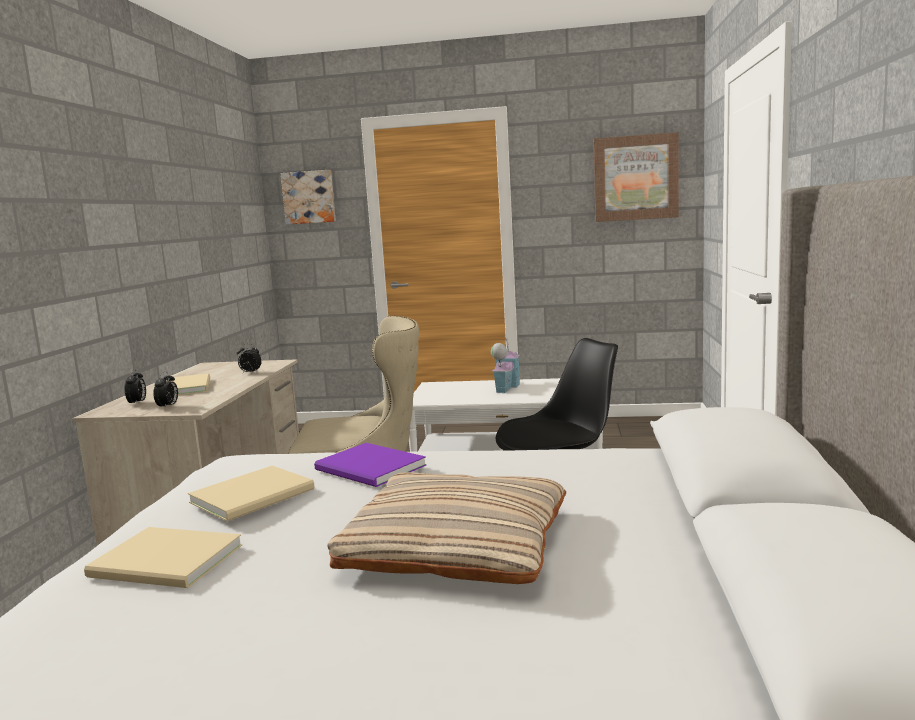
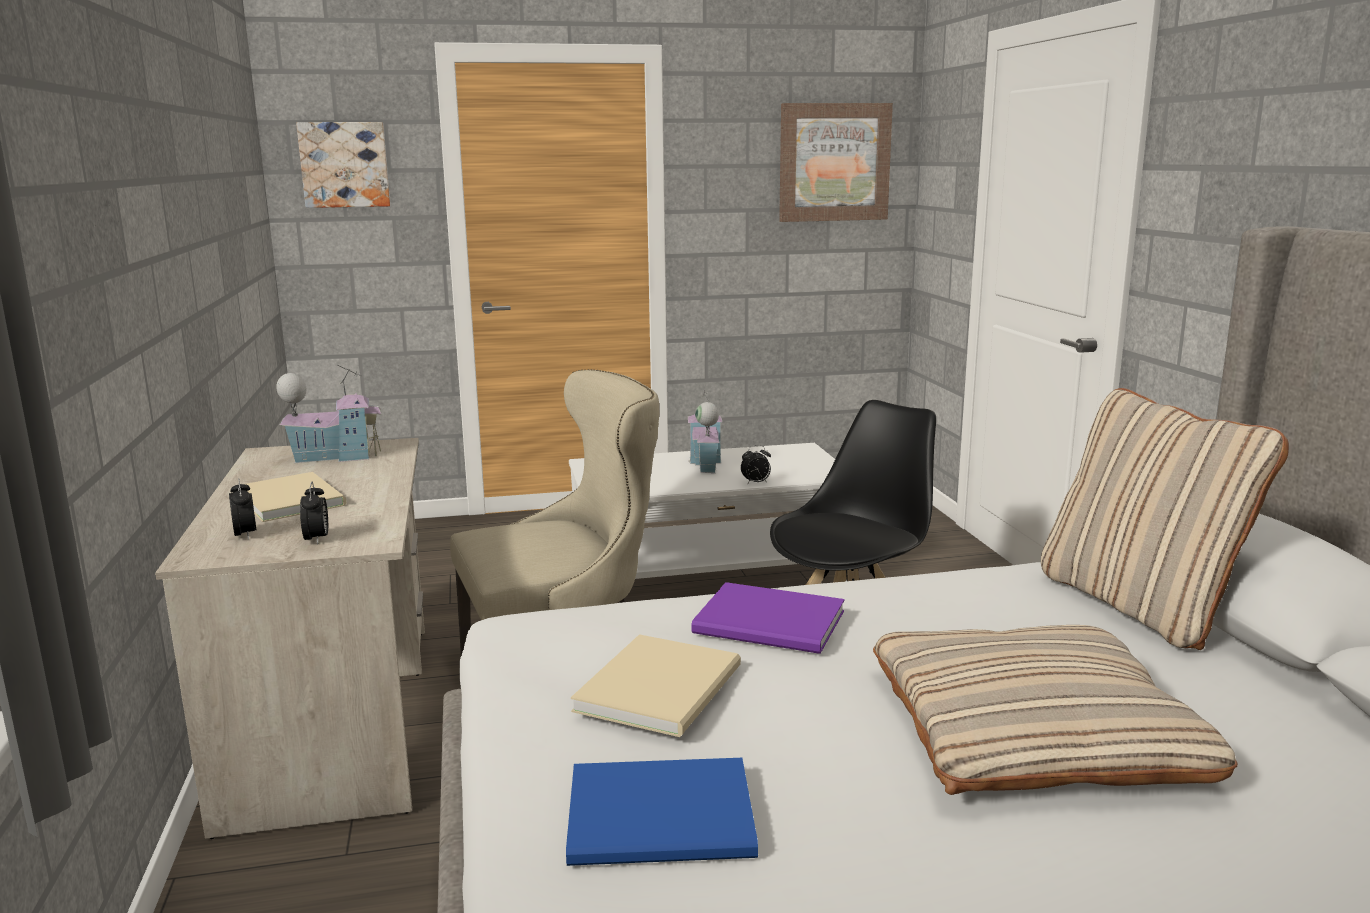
camera: 20 degrees left, 5 degrees up
beige book [84,527,242,588] -> blue book [566,758,758,866]
alarm clock [237,344,262,373] -> alarm clock moved to [741,445,771,484]
none -> toy house [276,364,381,463]
none -> beige pillow [1041,388,1289,650]

